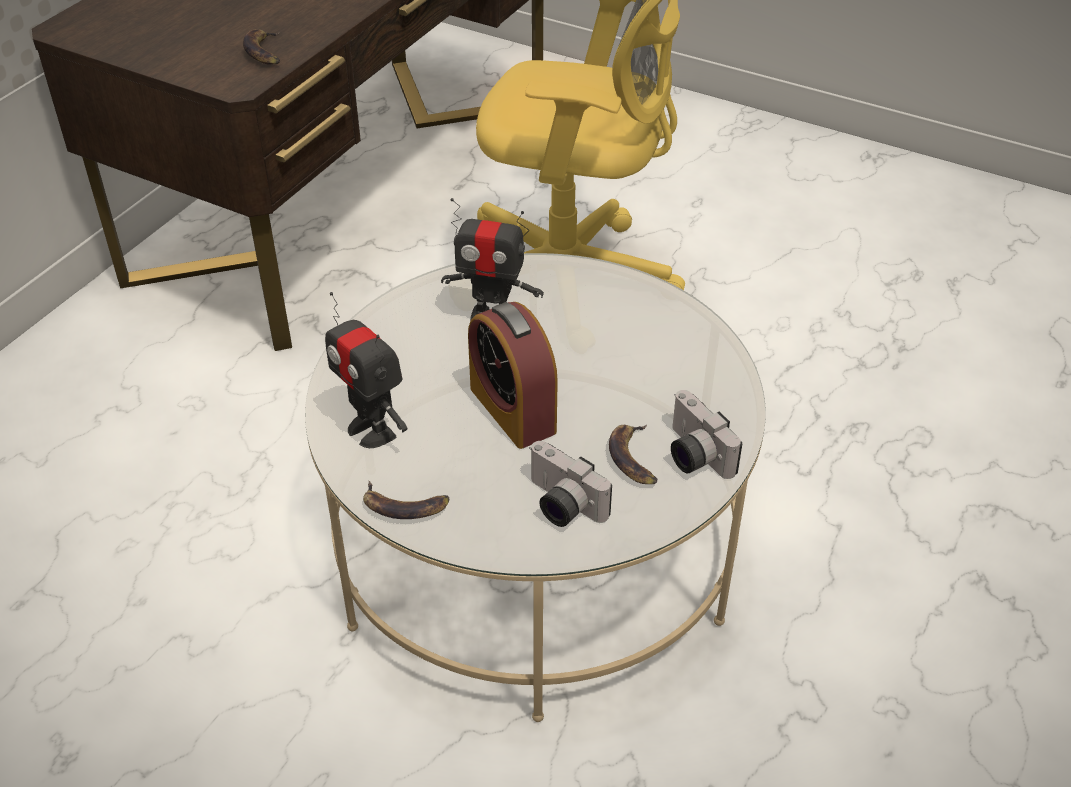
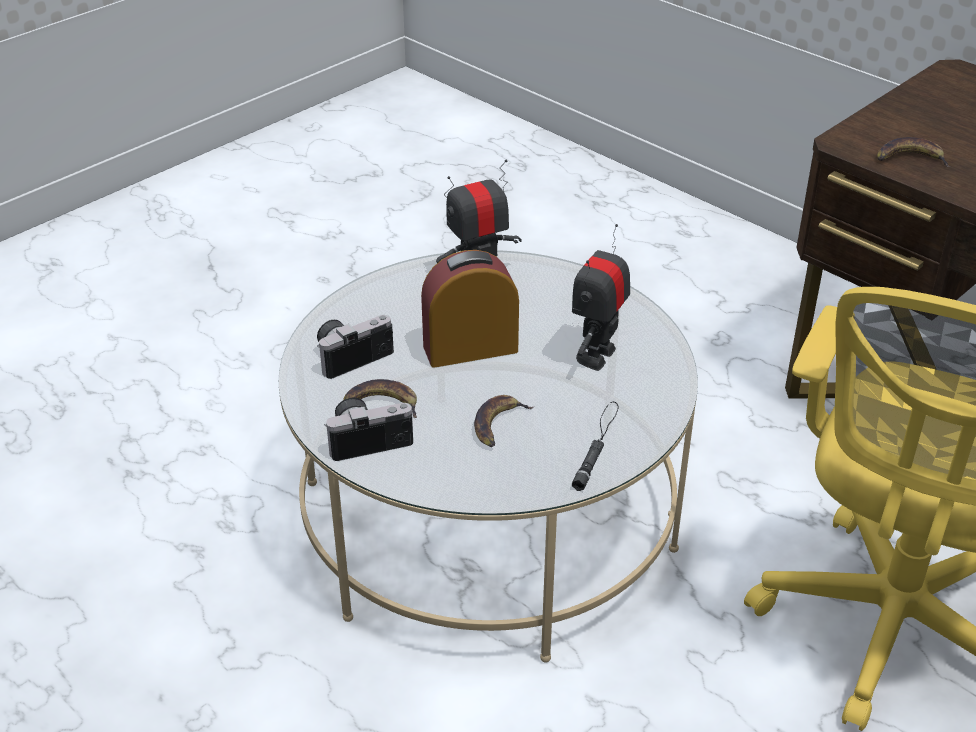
camera: 105 degrees right, 5 degrees down
banana [363,481,450,519] -> banana moved to [474,395,533,447]
none -> black flashlight [572,402,618,491]

